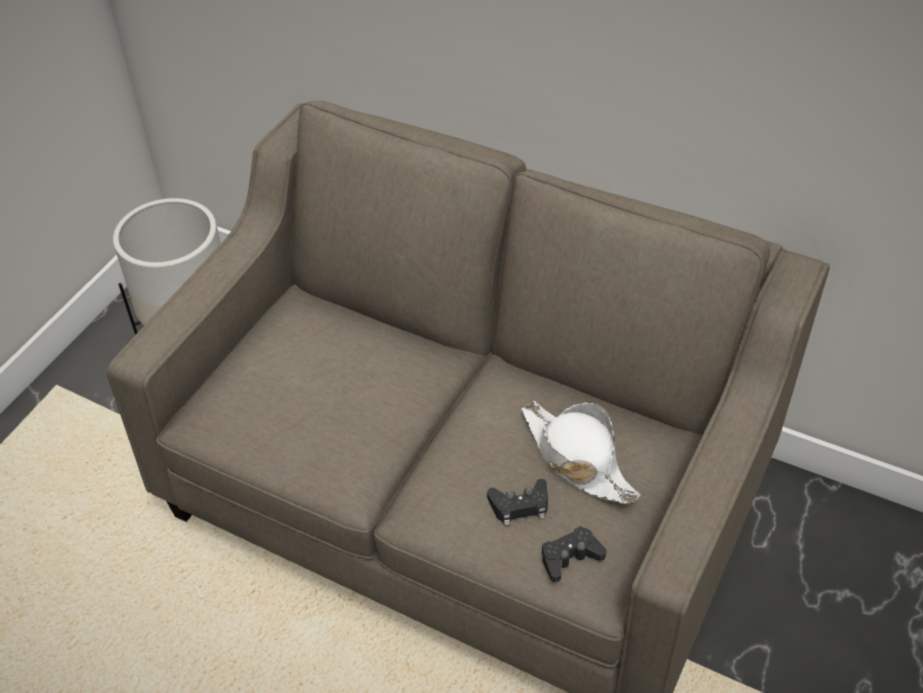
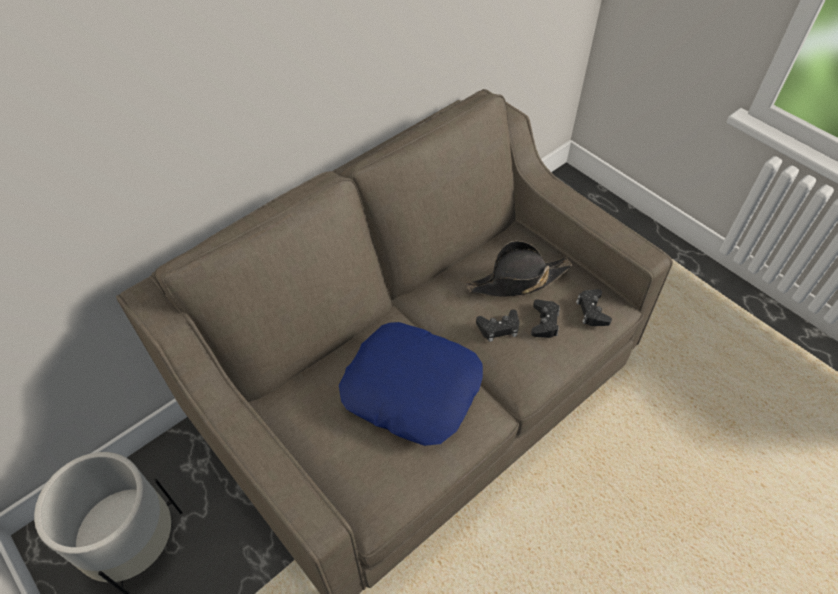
camera: 70 degrees left, 5 degrees up
white hat [521,401,641,504] -> black hat [465,241,572,297]
none -> blue pillow [339,322,483,446]
none -> black game controller [476,309,520,342]

